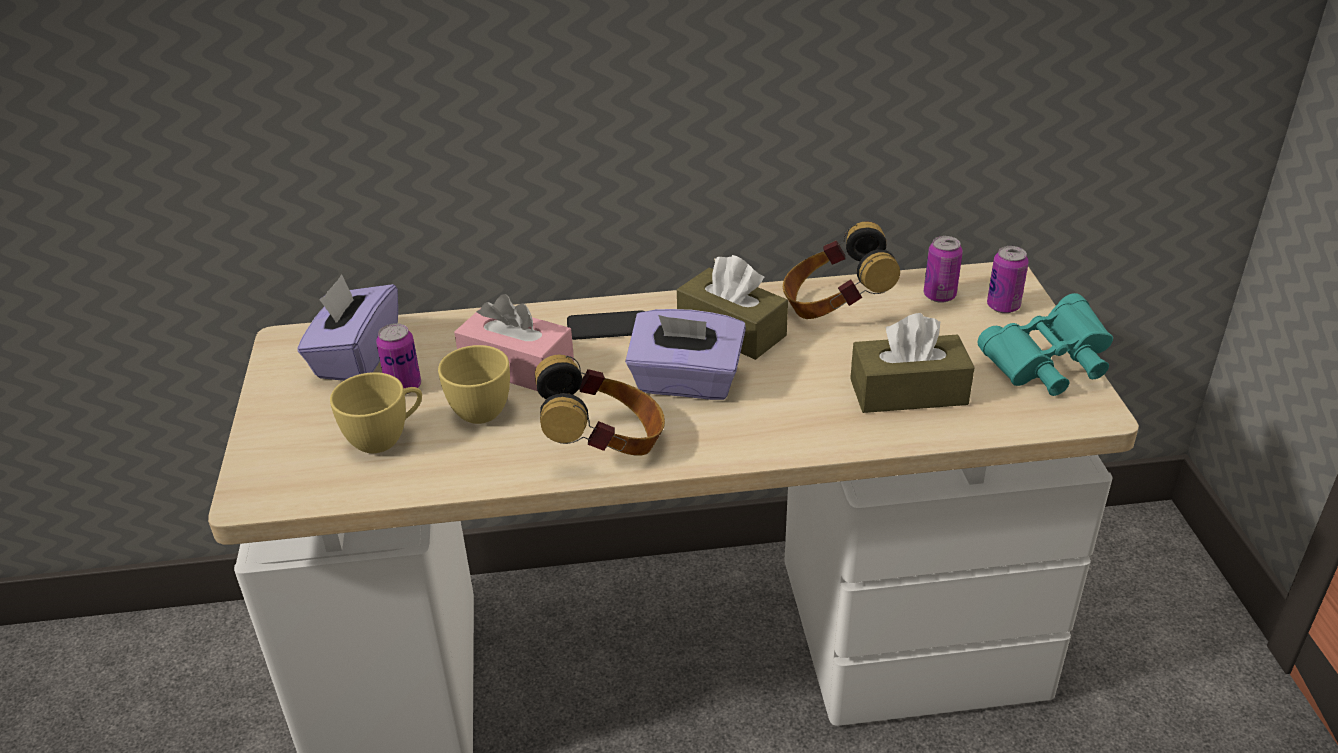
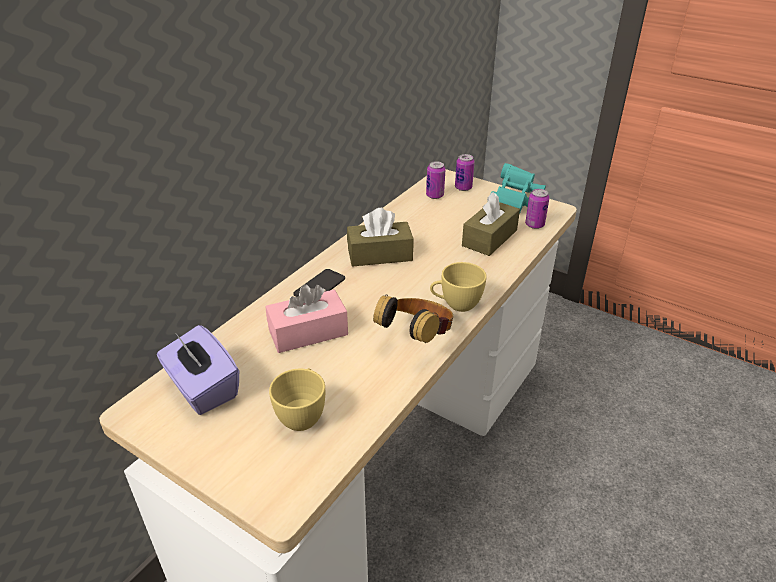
camera: 50 degrees left, 0 degrees up
can [376,323,421,394] -> can moved to [525,189,549,229]
yellow cup [438,345,510,424] -> yellow cup moved to [430,262,487,312]
purple tissue box [625,309,746,400] -> none
headphones [783,222,900,319] -> none

